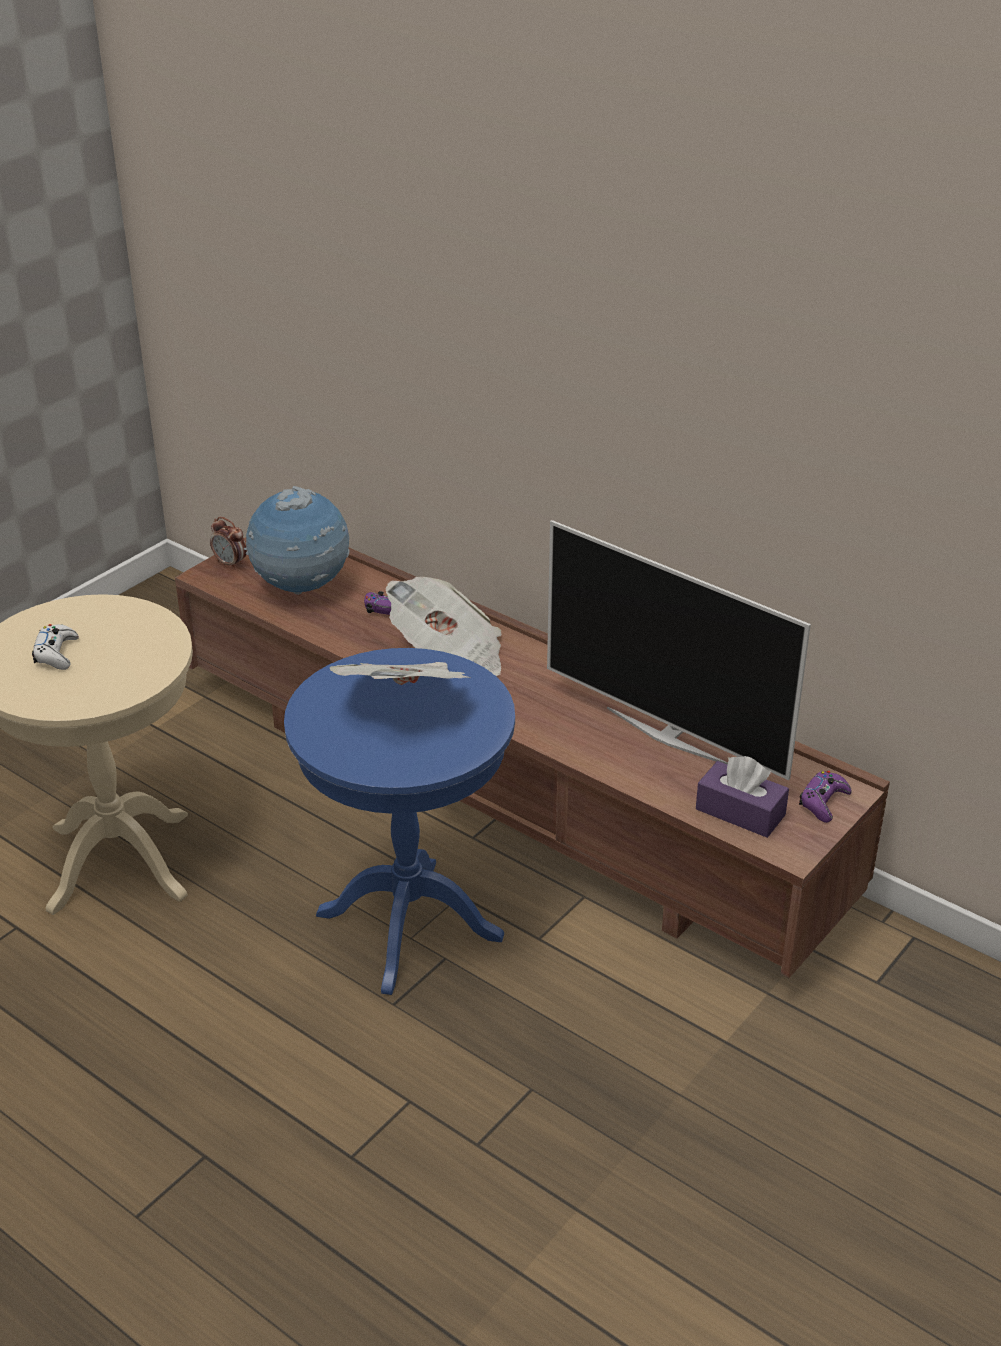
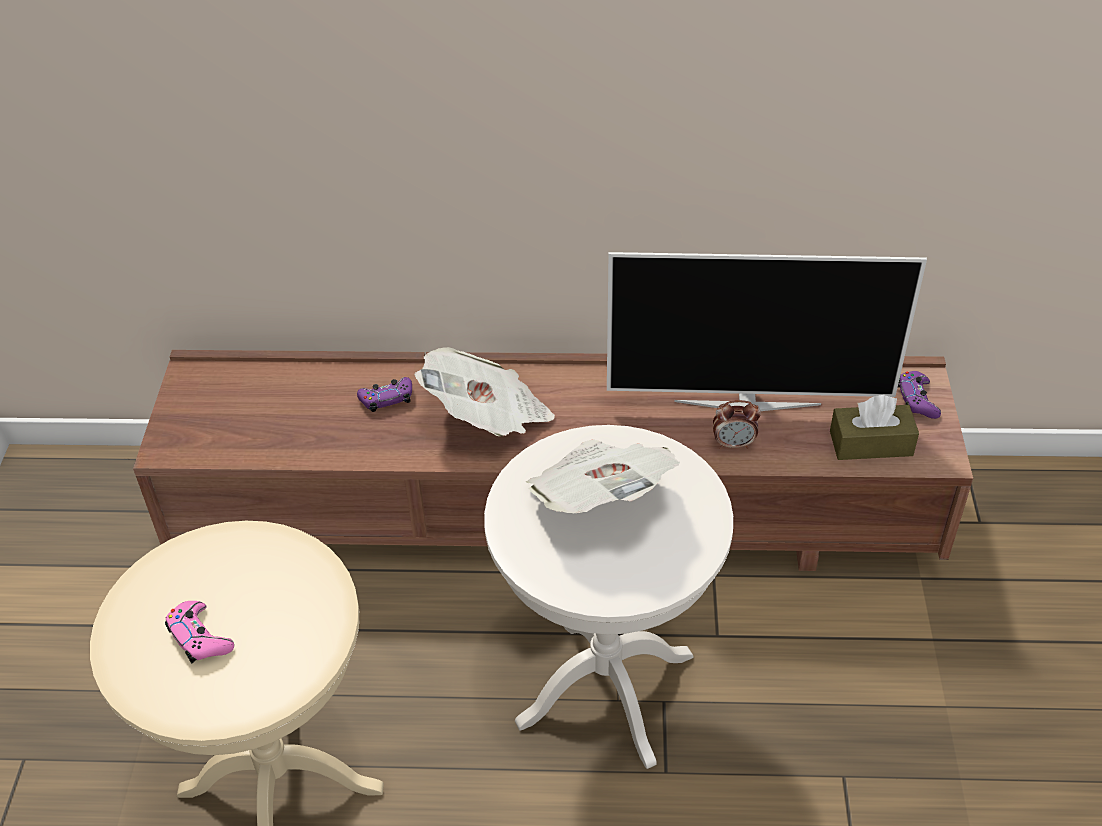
camera: 35 degrees left, 10 degrees up
white game controller [32,624,79,670] -> pink game controller [165,601,234,663]
alarm clock [210,517,247,570] -> alarm clock moved to [713,400,761,449]
globe [244,486,350,595] -> none
blue side table [284,648,515,995] -> white side table [484,425,733,769]
purple tissue box [696,756,789,838] -> brown tissue box [830,395,919,460]

